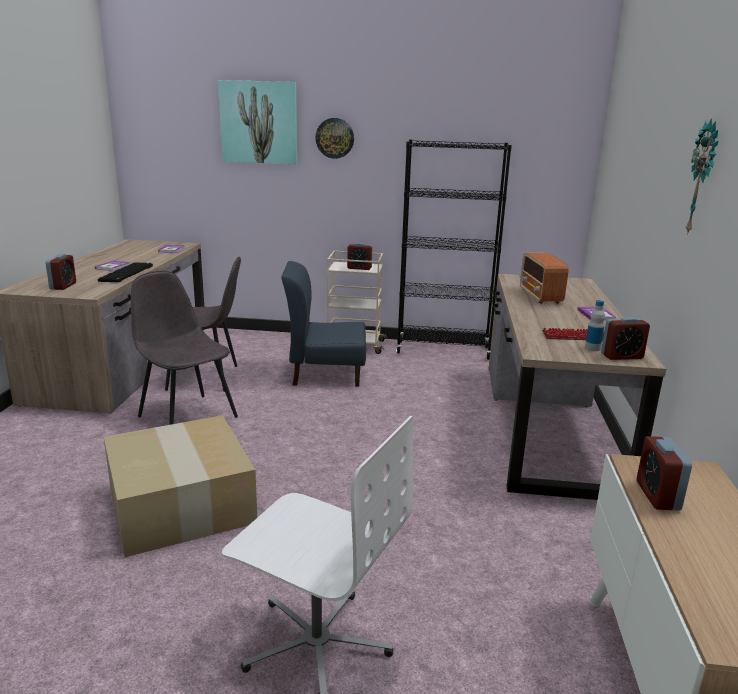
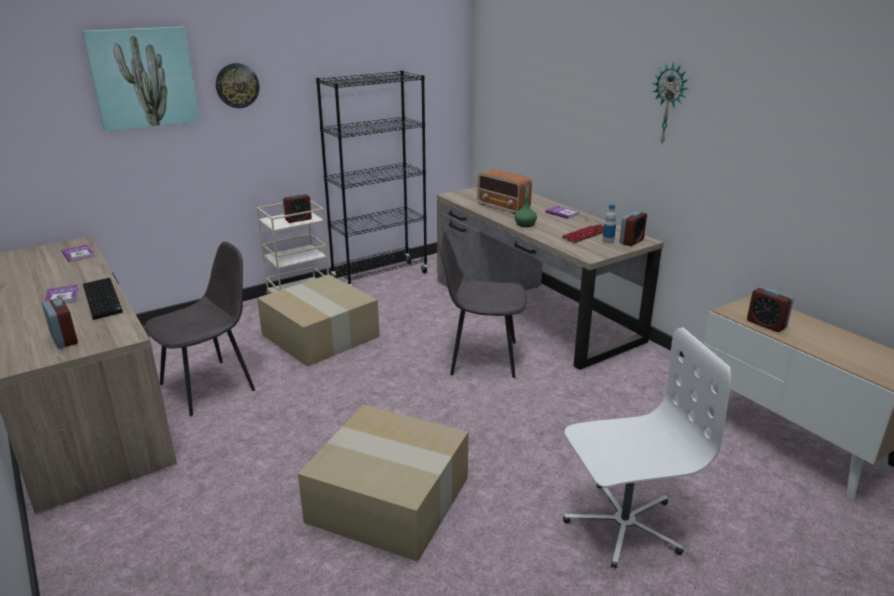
camera: 40 degrees left, 5 degrees up
grey chair [131,271,238,425] -> grey chair moved to [439,230,527,378]
blue chair [281,261,366,387] -> cardboard box [257,274,380,367]
none -> green bottle [514,183,537,227]

